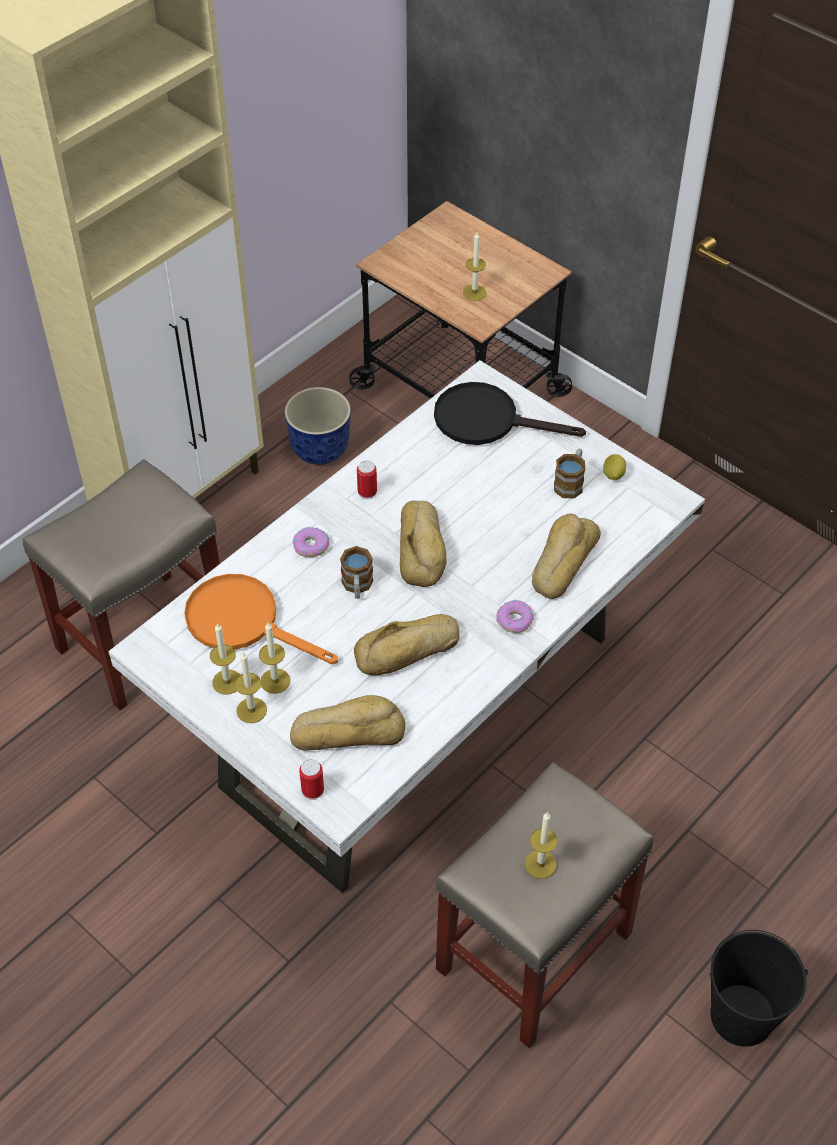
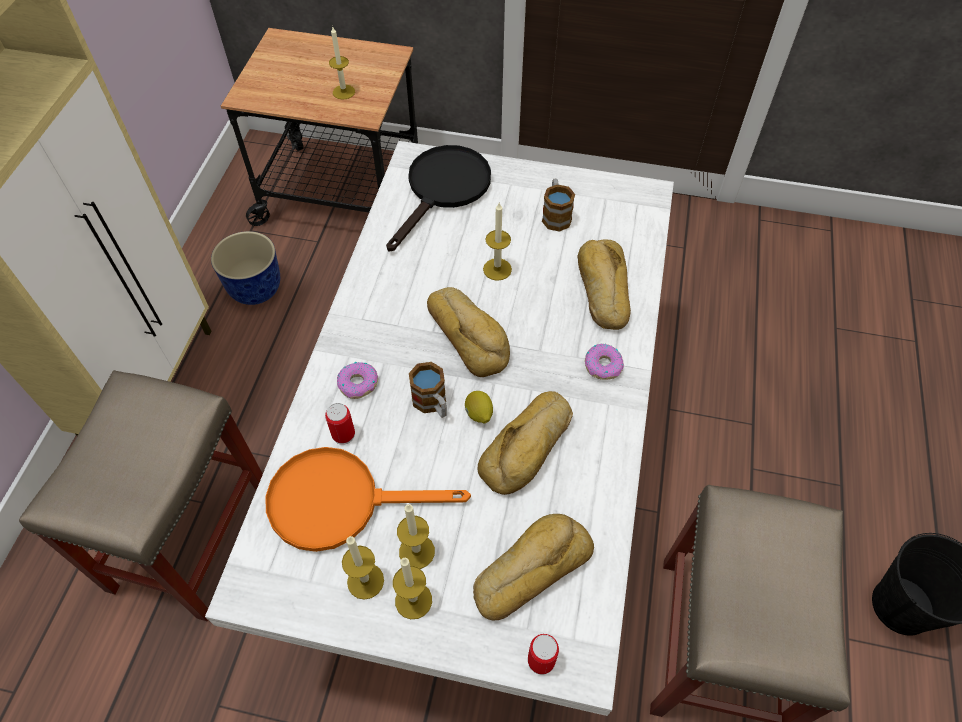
camera: 30 degrees left, 5 degrees up
can [357,461,377,499] -> can moved to [325,403,355,445]
black frying pan [434,382,586,445] -> black frying pan turned 135 degrees clockwise [386,145,491,252]
candle [525,812,558,879] -> candle moved to [483,203,512,281]
lemon [603,454,626,480] -> lemon moved to [465,391,493,424]

